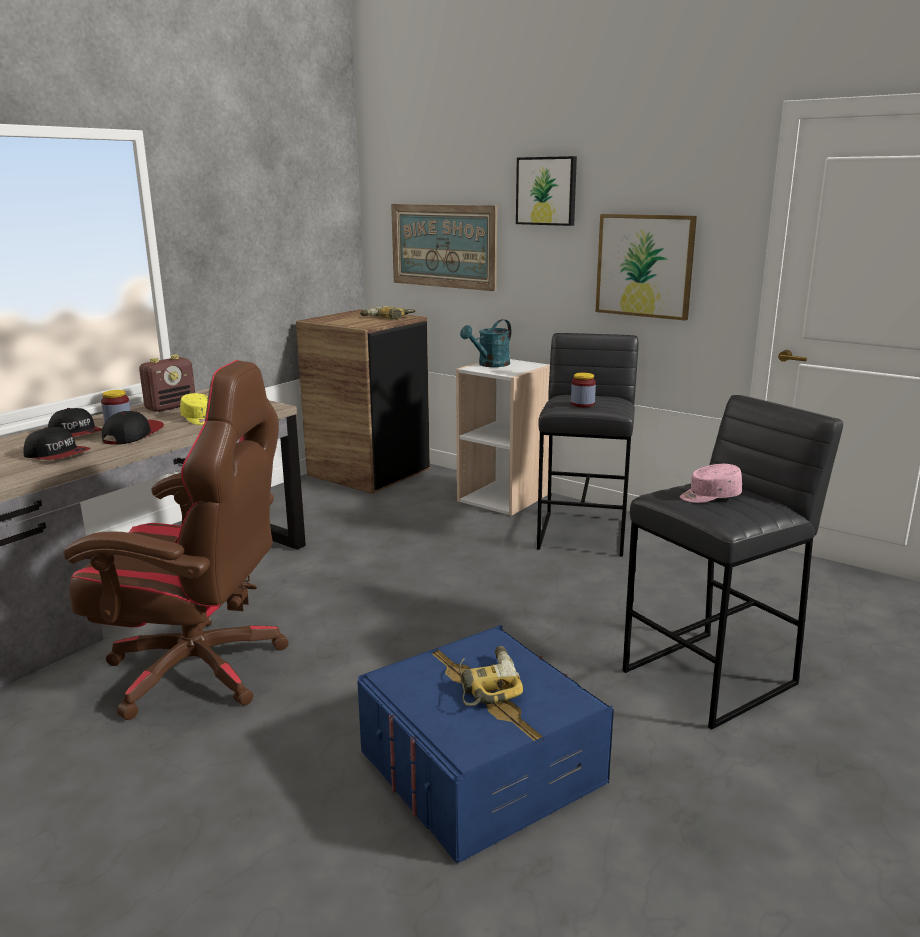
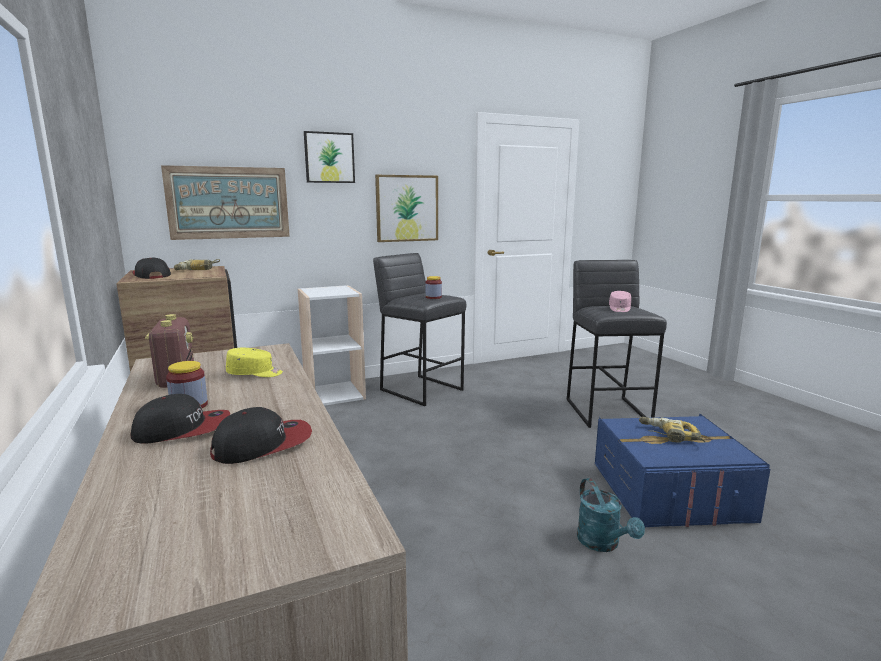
camera: 60 degrees left, 5 degrees down
brown office chair [63,360,289,720] -> none
cap [102,411,164,445] -> cap moved to [132,258,171,279]
turquoise watering can [460,319,511,367] -> turquoise watering can moved to [577,478,645,552]

